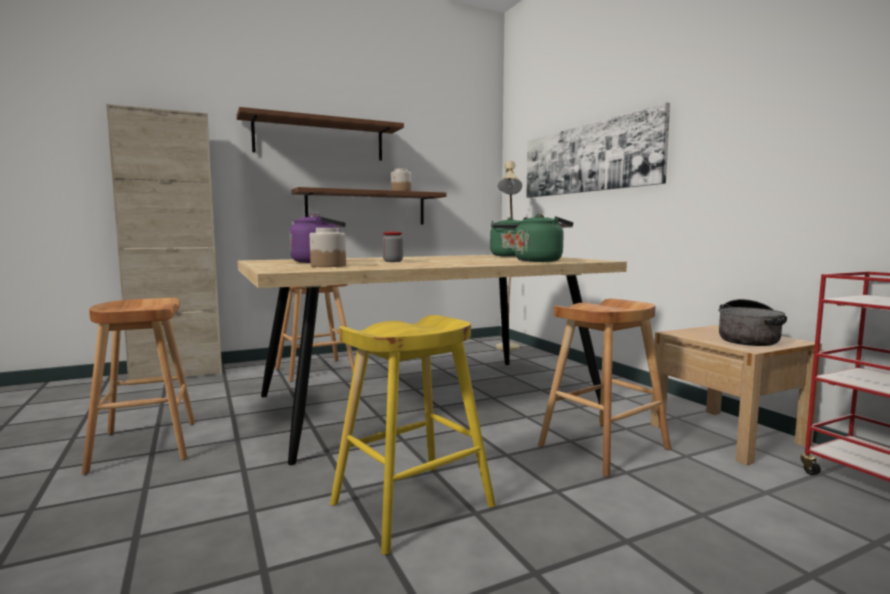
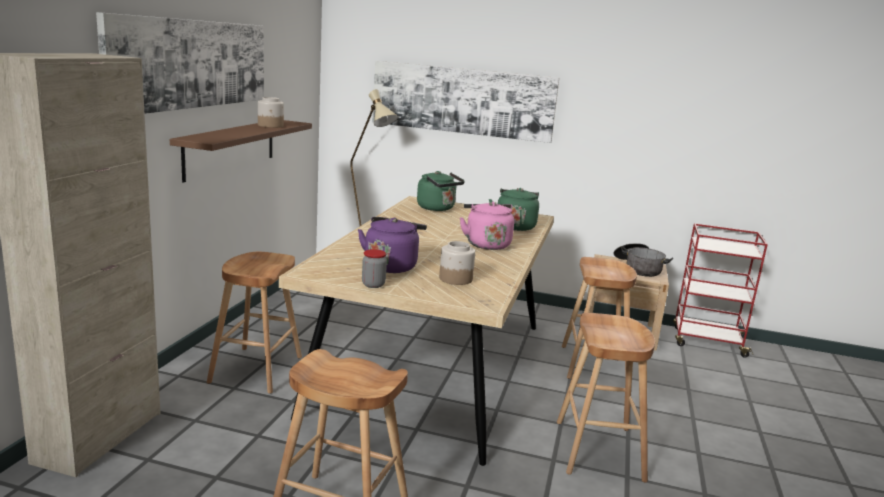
camera: 50 degrees left, 10 degrees up
brown shelf [236,107,404,161] -> picture [96,12,264,114]
yellow stool [330,315,496,555] -> brown stool [557,313,655,483]
jar [382,232,403,262] -> jar moved to [362,249,387,288]
none -> pink kettle [460,202,514,250]

